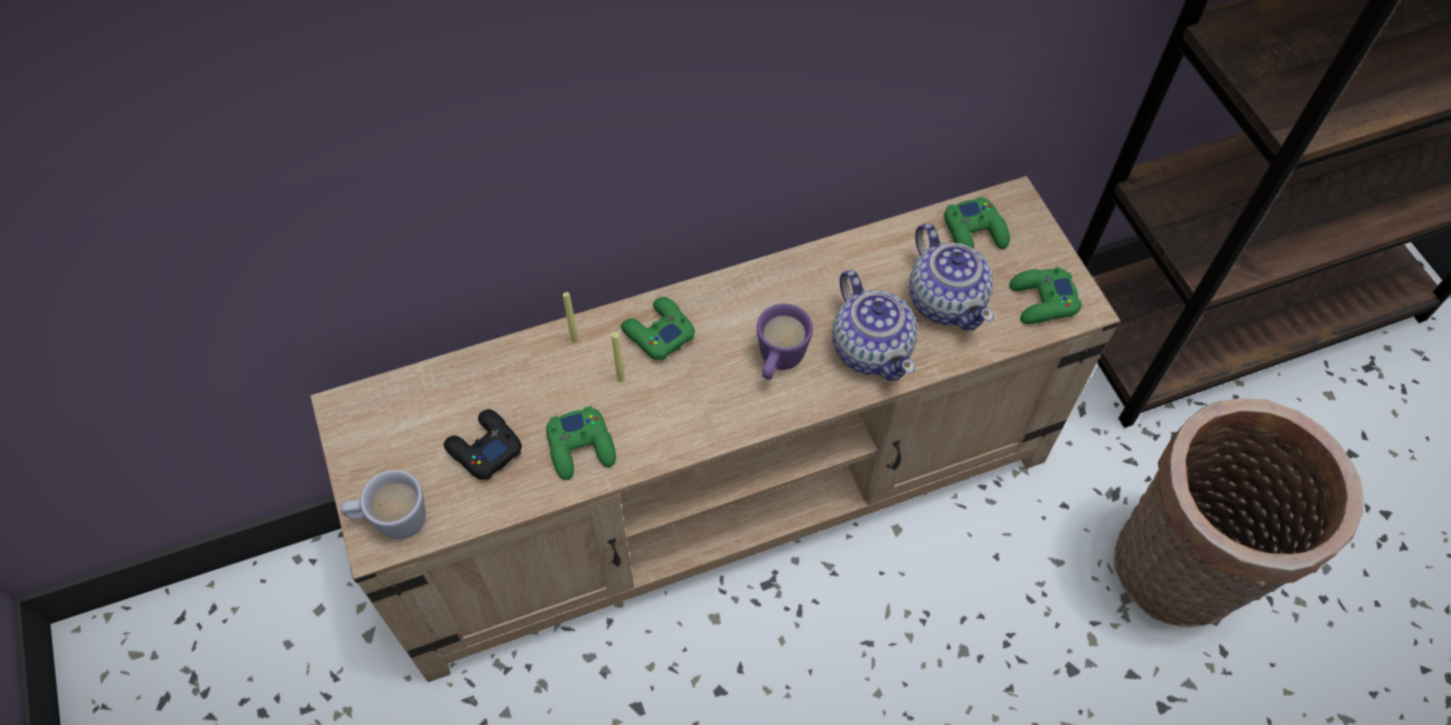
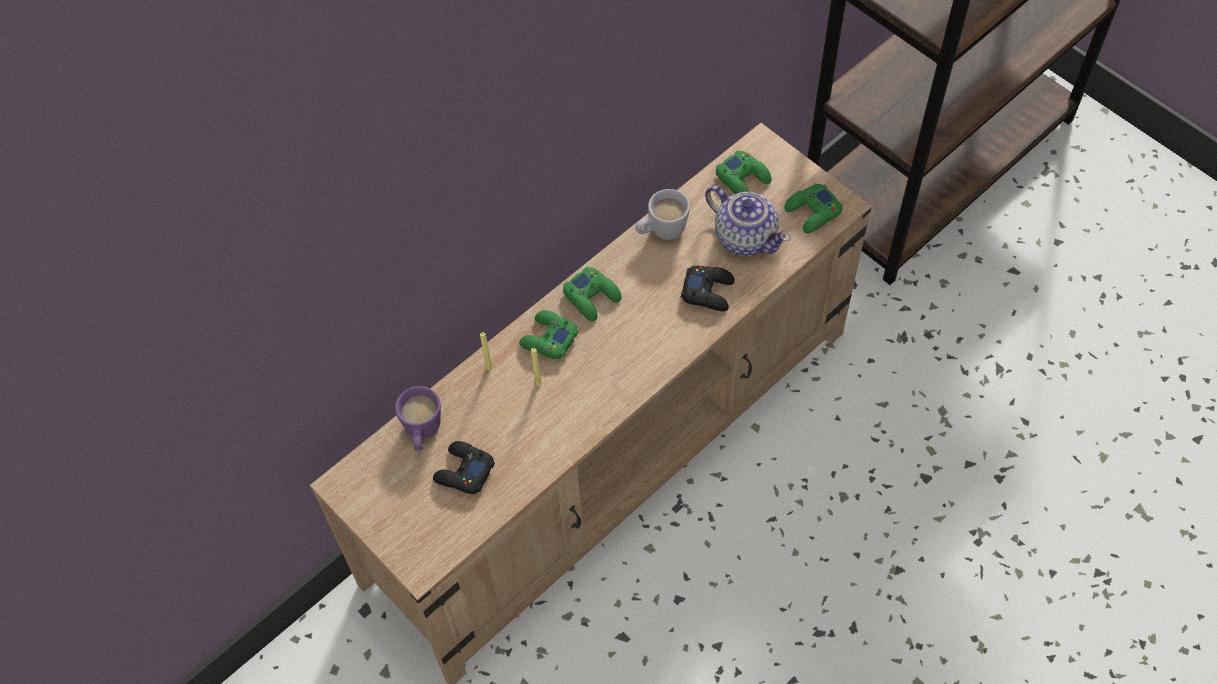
camera: 20 degrees left, 0 degrees up
white mug [341,470,426,539] -> white mug moved to [635,189,690,240]
green game controller [546,406,616,480] -> green game controller moved to [563,267,622,321]
purple mug [757,303,813,380] -> purple mug moved to [395,386,441,451]
teapot [832,270,917,381] -> black game controller [681,266,735,311]
basket [1114,398,1363,627] -> none

